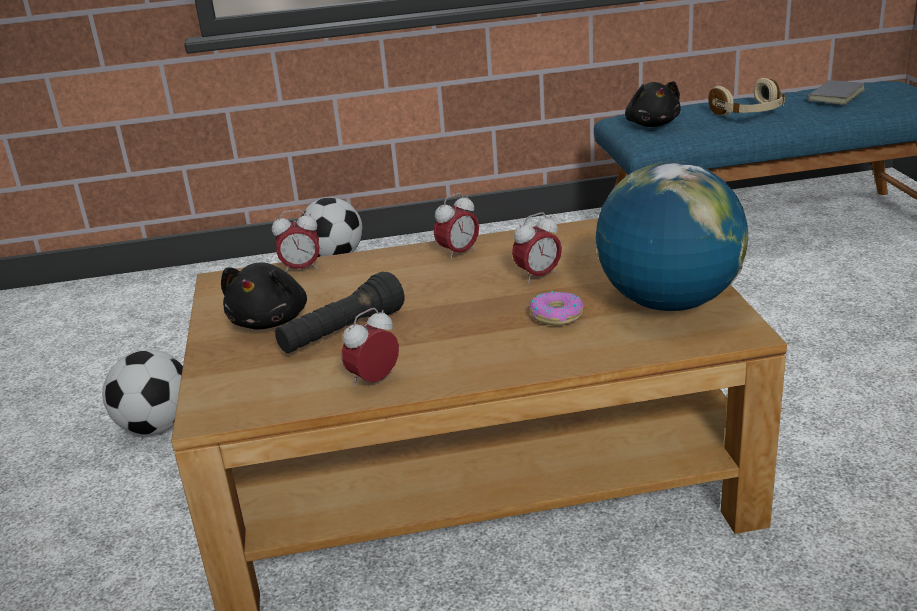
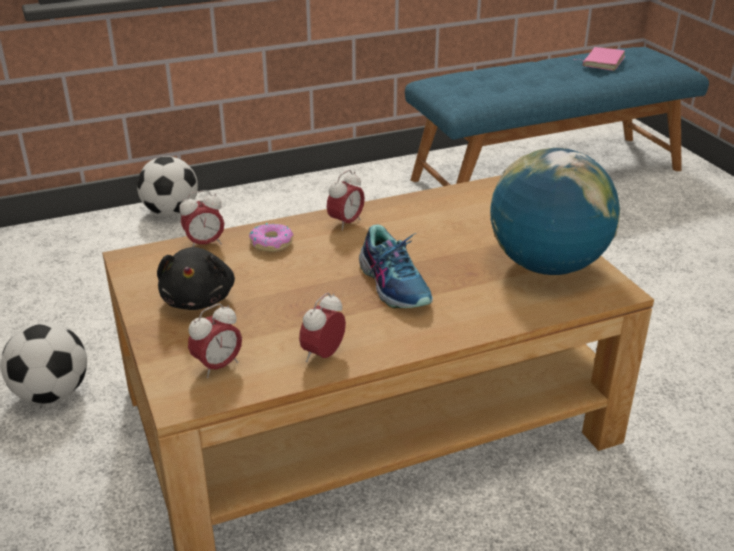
camera: 15 degrees left, 5 degrees up
black flashlight [275,272,404,353] -> none
alarm clock [512,212,562,284] -> alarm clock moved to [188,303,242,378]
donut [529,291,584,326] -> donut moved to [249,223,293,252]
black plush toy [625,81,681,127] -> none
beige headphones [709,78,785,116] -> none
grey book [797,80,865,105] -> pink book [574,47,625,71]
none -> shoe [359,224,433,308]

